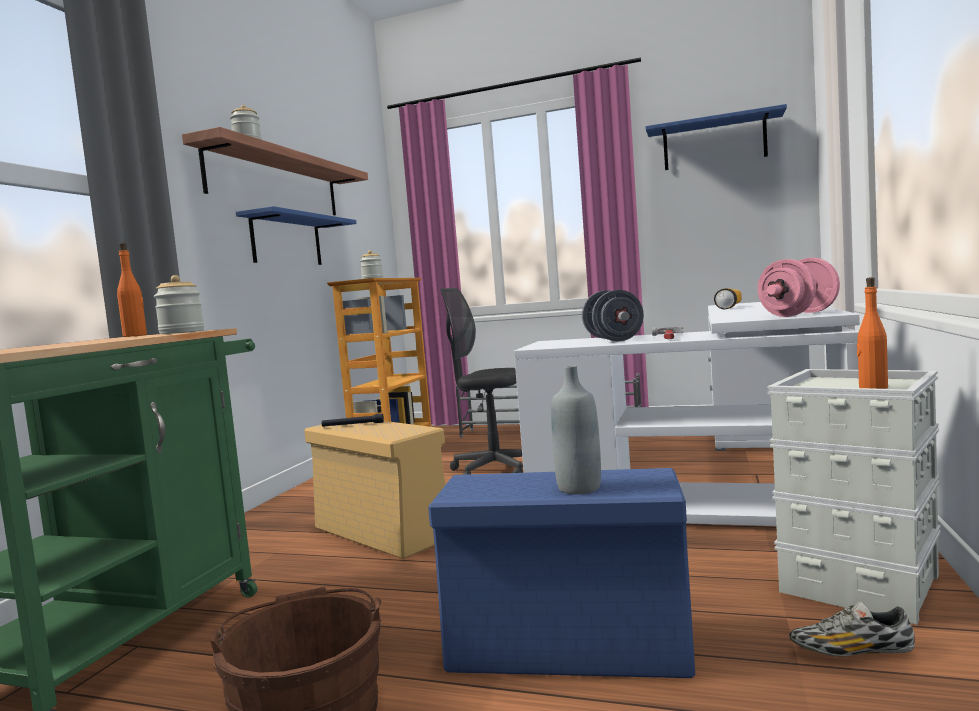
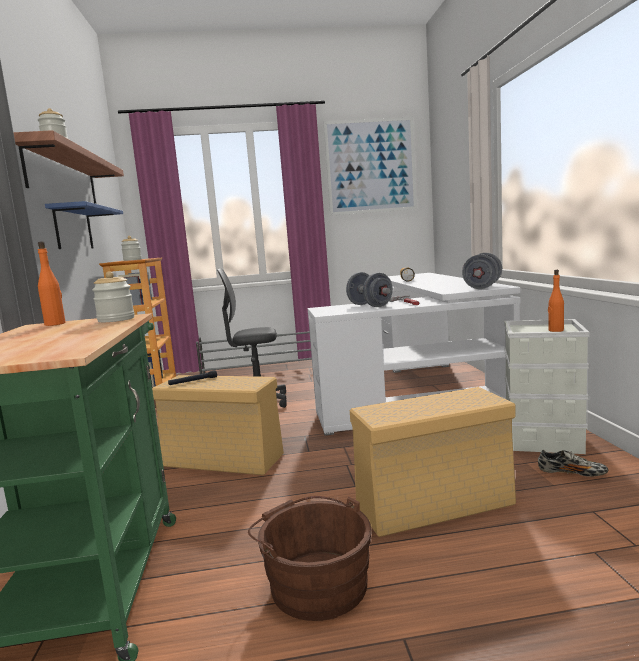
camera: 25 degrees left, 5 degrees up
blue storage box [428,468,695,678] -> beige storage box [350,387,516,537]
grey bottle [551,365,601,494] -> none
blue shelf [645,104,787,170] -> picture [323,117,417,216]
pink dumbbell [758,258,840,317] -> grey dumbbell [462,253,502,289]
shoe [789,602,915,657] -> shoe turned 135 degrees counterclockwise [538,450,608,477]

